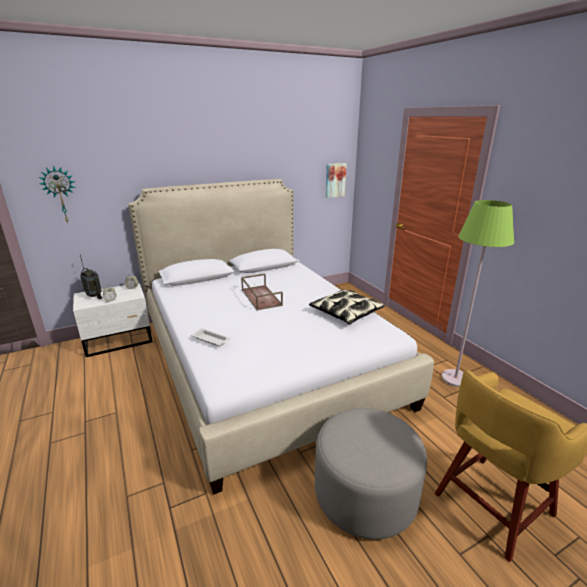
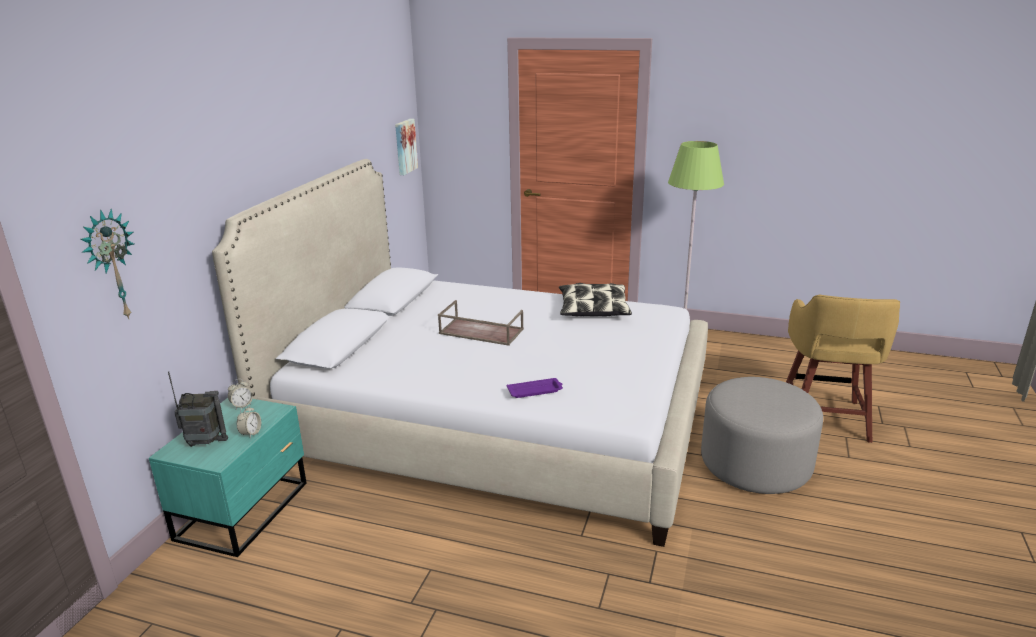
camera: 45 degrees left, 0 degrees up
white nightstand [73,283,152,357] -> turquoise nightstand [149,398,307,557]
white tray [191,328,230,346] -> purple tray [507,378,563,398]

